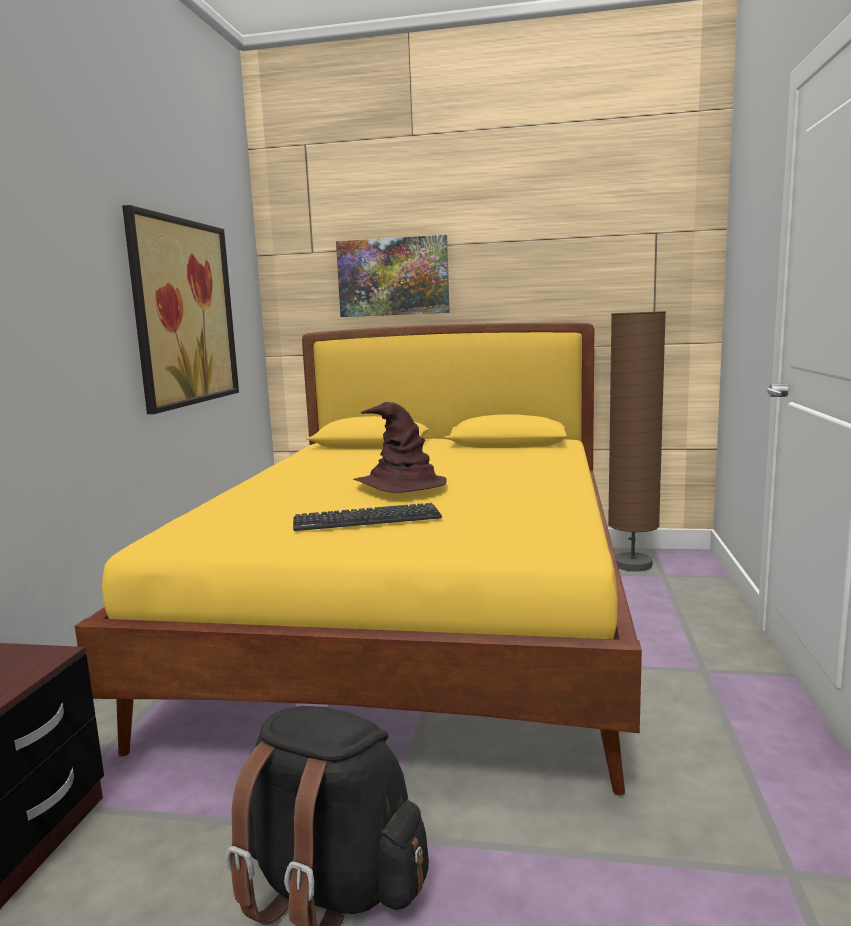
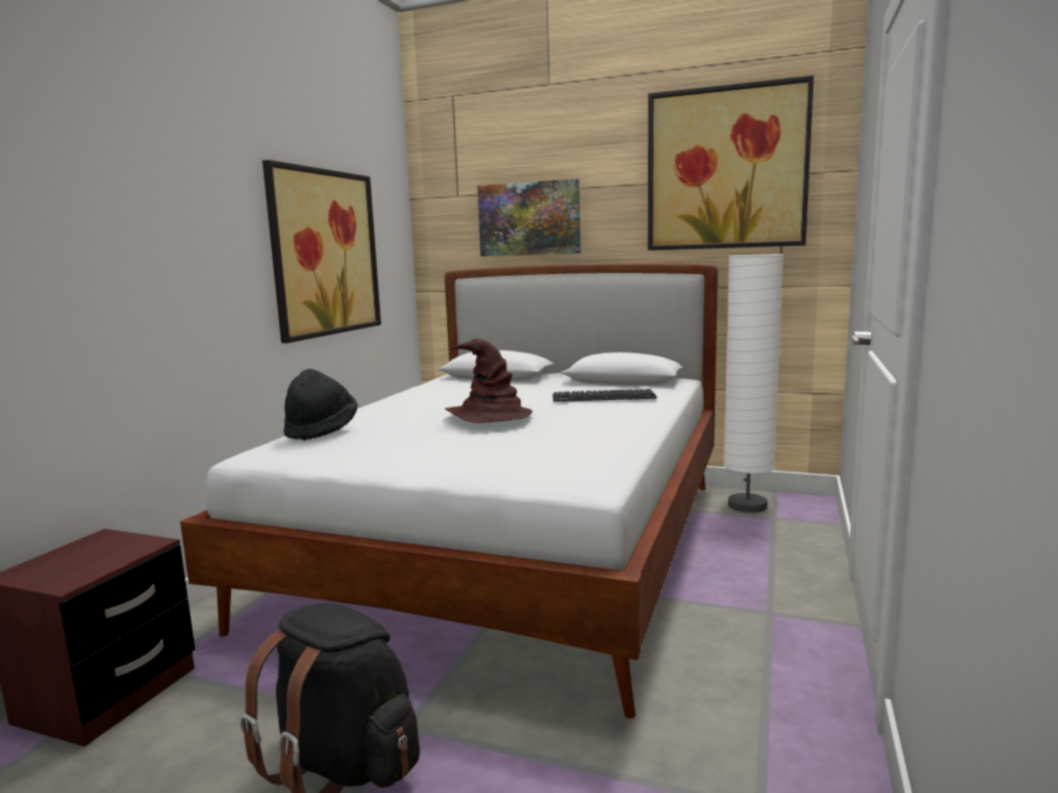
camera: 10 degrees right, 0 degrees up
yellow bed [75,322,642,795] -> white bed [180,263,718,719]
keyboard [293,503,442,531] -> keyboard moved to [553,389,657,402]
brown floor lamp [608,311,666,571] -> white floor lamp [723,254,783,513]
none -> black hat [284,369,358,441]
none -> picture [648,75,814,250]

